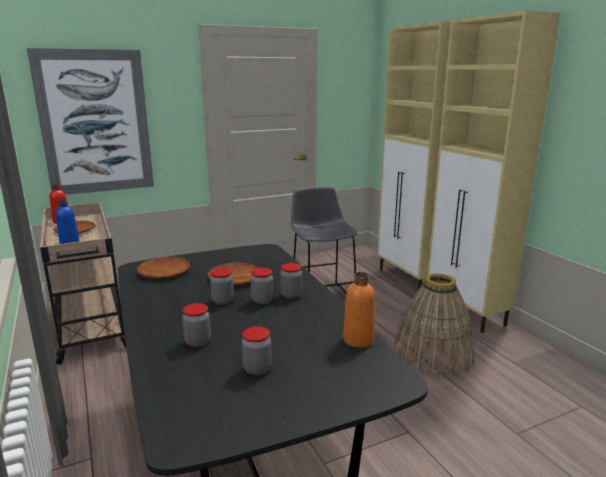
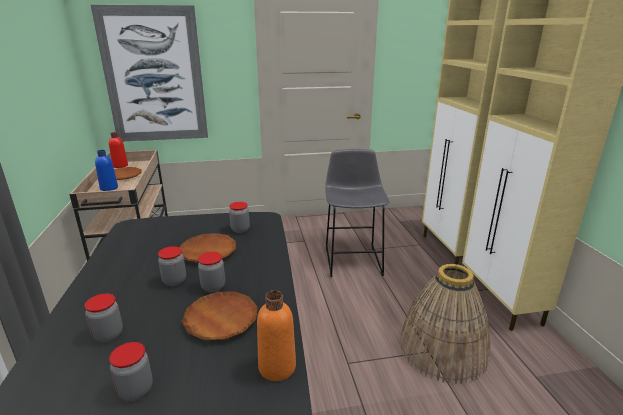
camera: 15 degrees right, 5 degrees up
brown plate [137,257,191,279] -> brown plate moved to [182,291,258,340]
jar [280,263,302,299] -> jar moved to [229,202,250,233]

